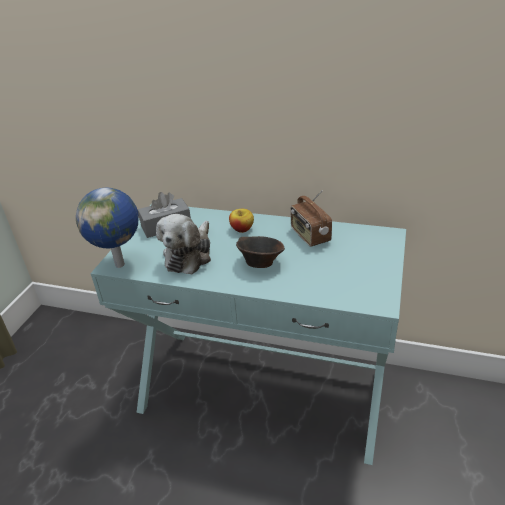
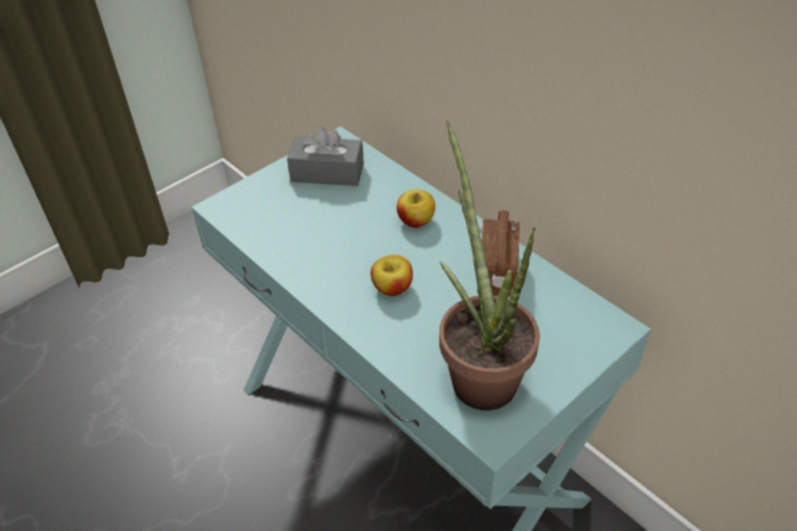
camera: 30 degrees right, 10 degrees up
globe [76,188,139,268] -> none
plush toy [156,214,211,274] -> none
brown bowl [236,236,285,268] -> apple [370,255,413,296]
none -> potted plant [439,120,540,410]

